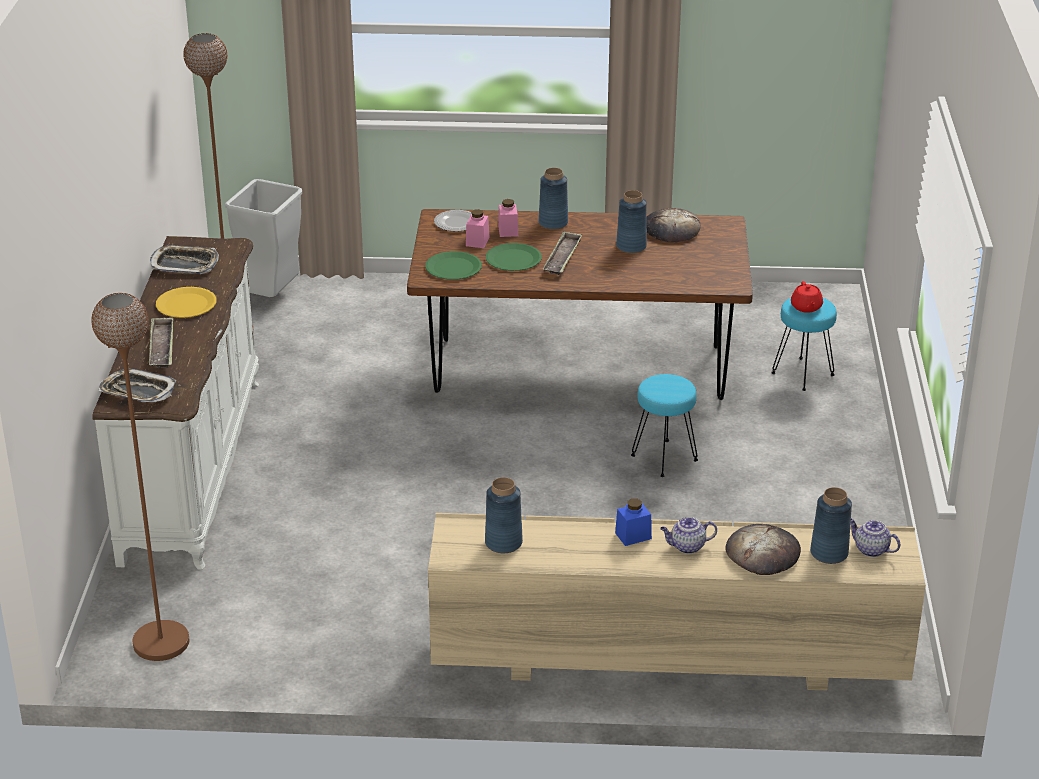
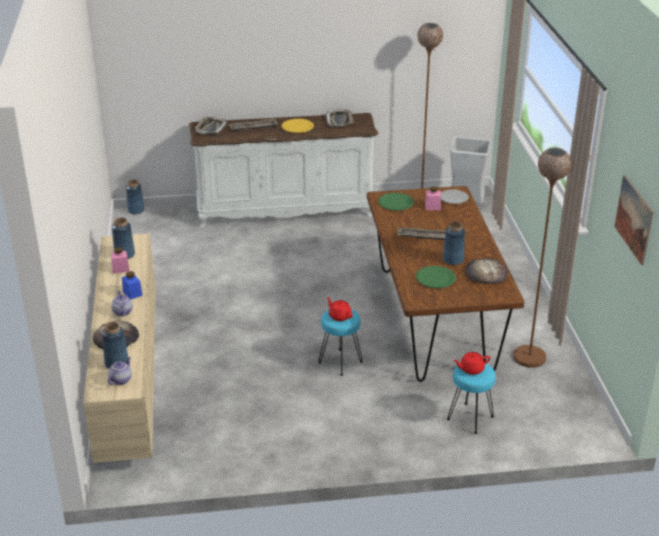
camera: 80 degrees right, 0 degrees up
brown floor lamp [91,293,189,661] -> brown floor lamp moved to [513,148,571,368]
green plate [486,243,542,271] -> green plate moved to [416,266,456,288]
pink jar [498,199,518,237] -> pink jar moved to [111,247,130,274]
blue vase [539,168,568,230] -> blue vase moved to [126,180,145,214]
none -> red teapot [327,297,353,321]
none -> picture [614,175,653,265]

